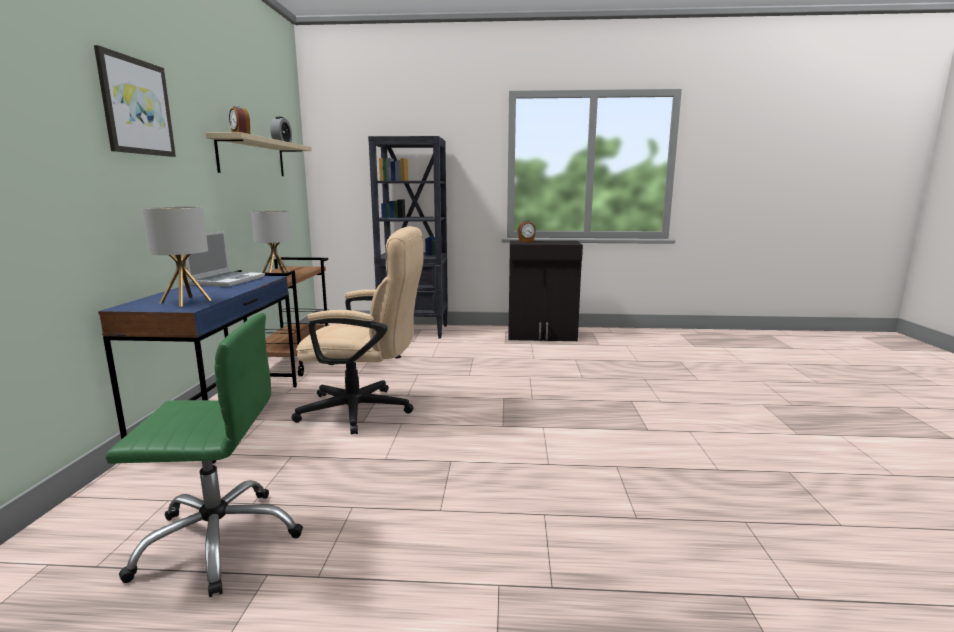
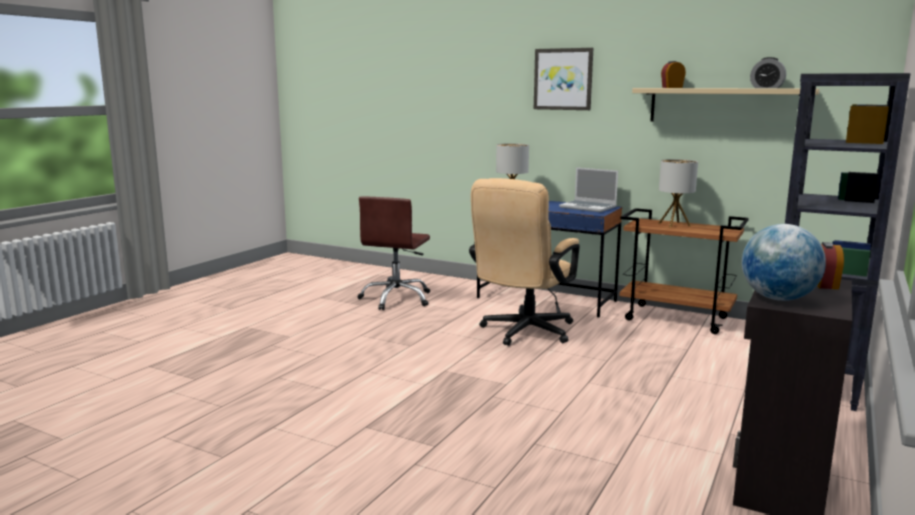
camera: 115 degrees right, 0 degrees up
green office chair [106,313,303,597] -> brown office chair [357,197,430,310]
none -> globe [742,224,826,301]

